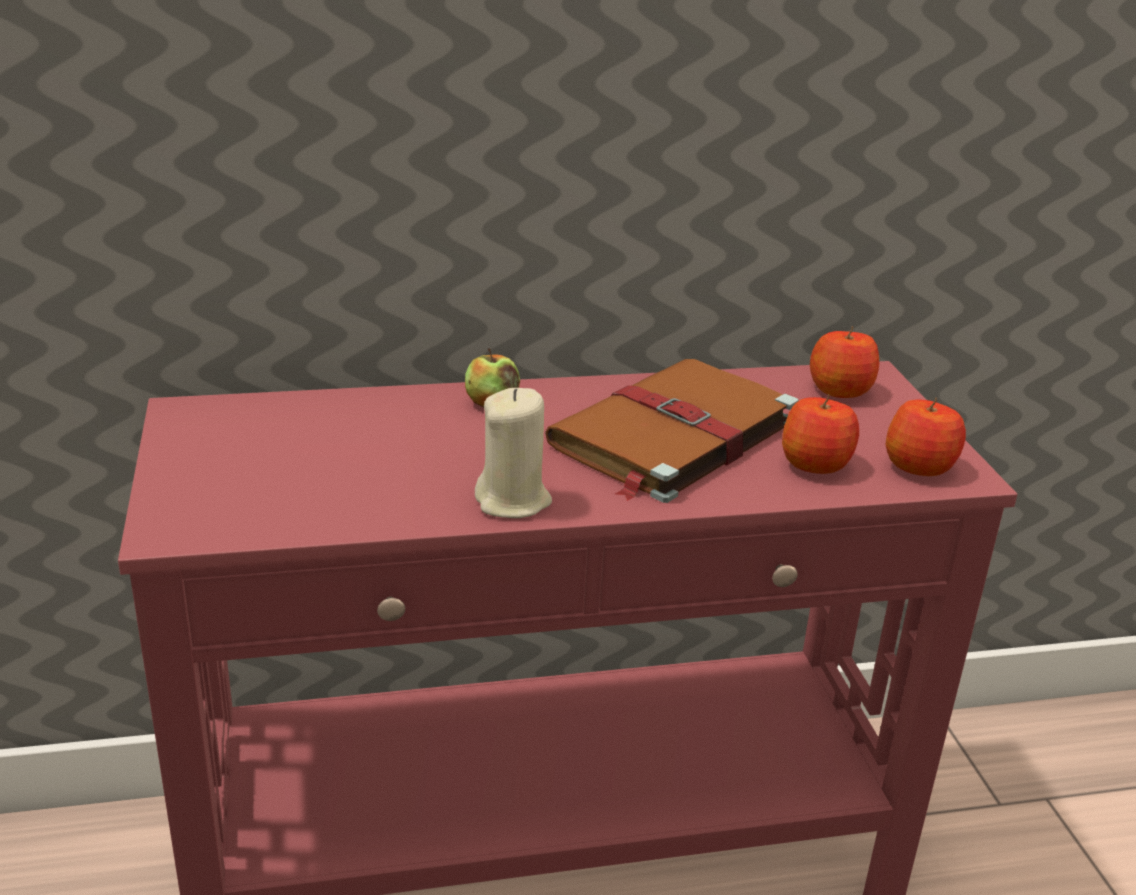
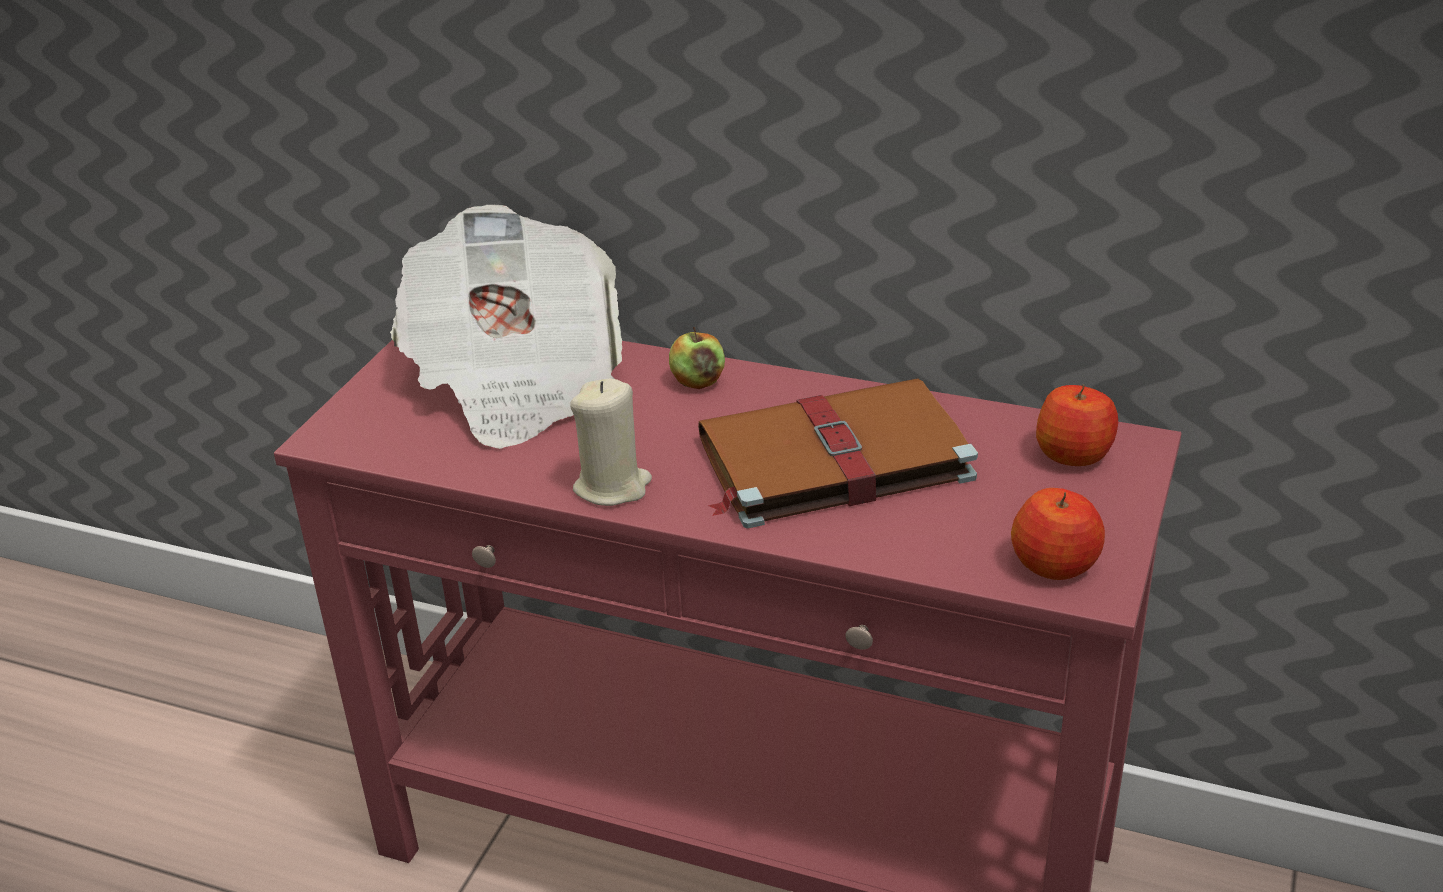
camera: 35 degrees right, 5 degrees up
apple [782,394,859,474] -> none
none -> newspaper [390,205,622,449]

